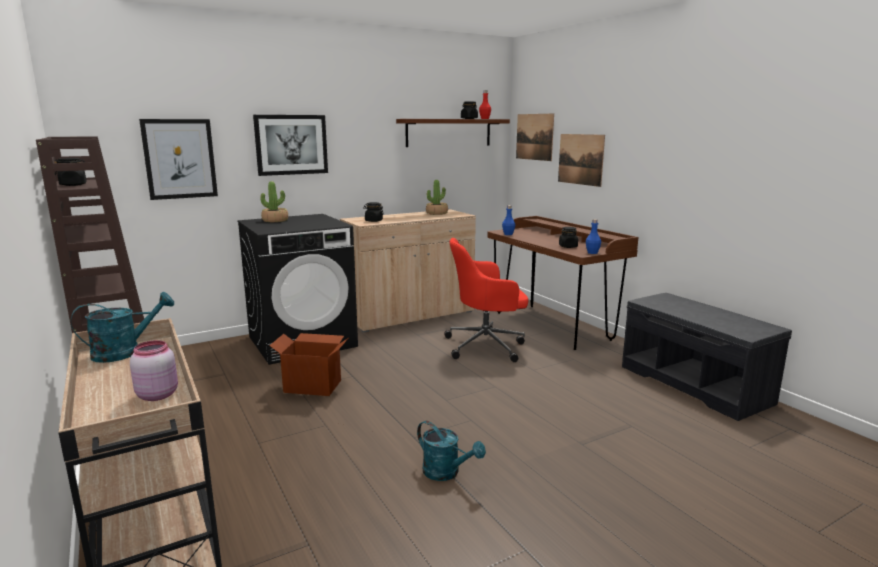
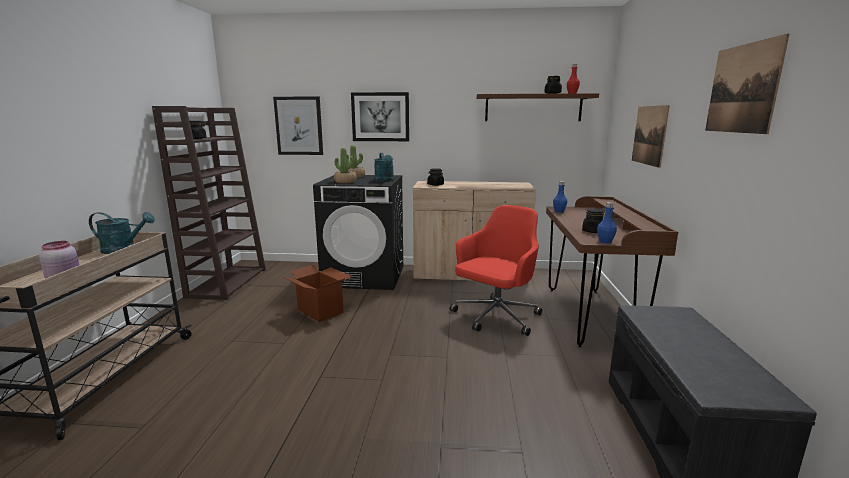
camera: 35 degrees right, 0 degrees up
turquoise watering can [417,421,486,481] -> turquoise watering can moved to [374,153,394,182]
potted plant [426,180,448,215] -> potted plant moved to [334,148,357,183]
red office chair [444,238,528,362] -> red office chair turned 105 degrees clockwise [450,205,542,336]
picture [516,113,554,161] -> picture moved to [705,34,789,134]

